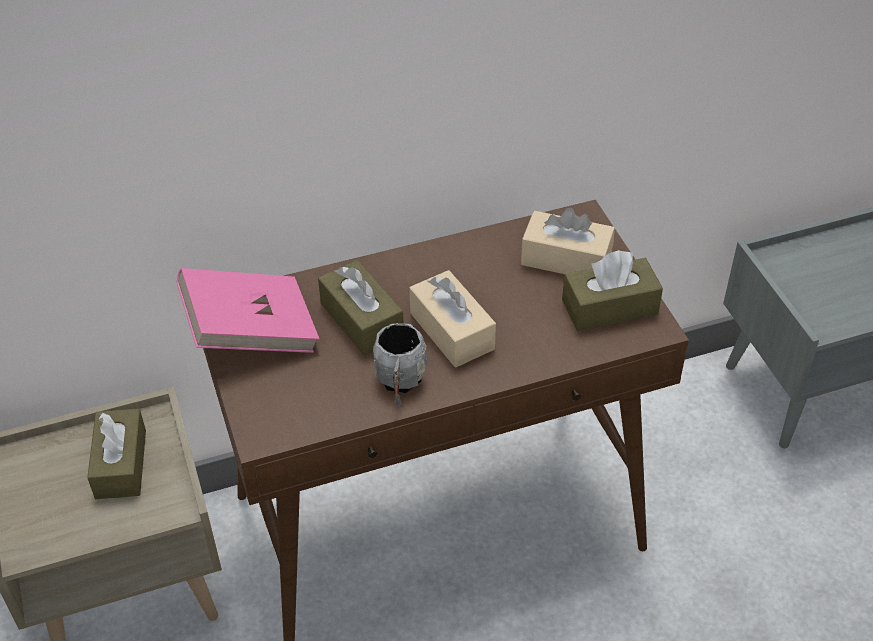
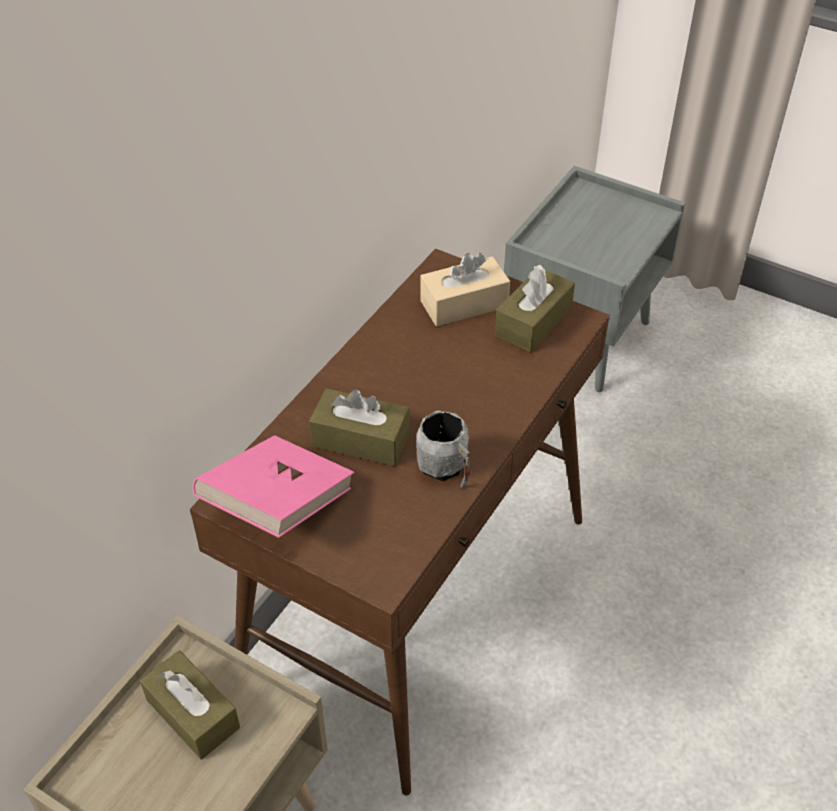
camera: 40 degrees left, 0 degrees up
beige tissue box [409,270,496,368] -> none

